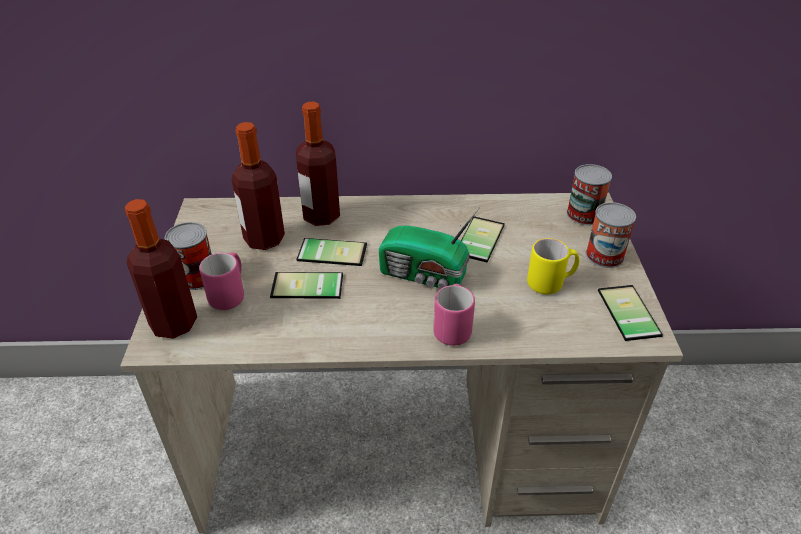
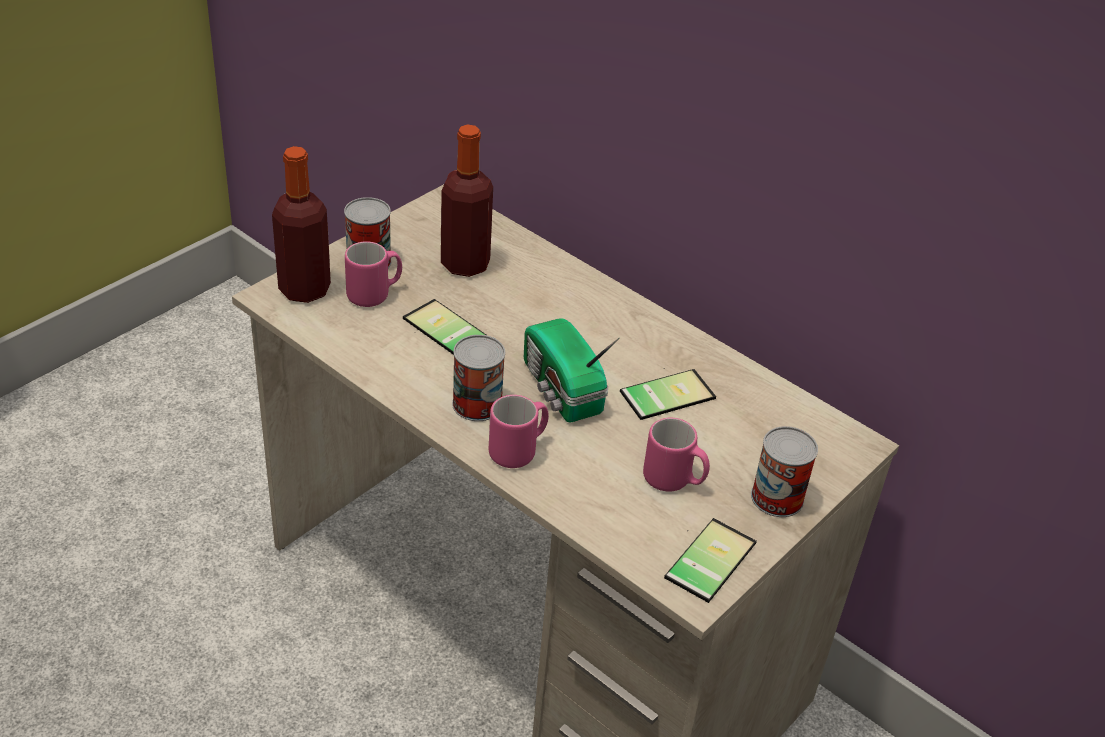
camera: 40 degrees right, 0 degrees up
bottle [296,102,340,226] -> none
phone [297,238,367,266] -> none
yellow mug [527,238,579,295] -> pink mug [643,418,710,492]
can [567,164,612,225] -> can moved to [452,335,505,421]

